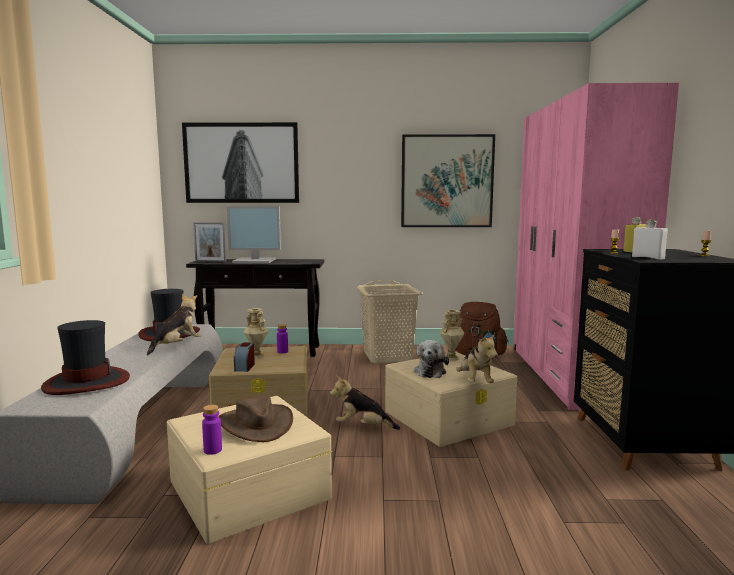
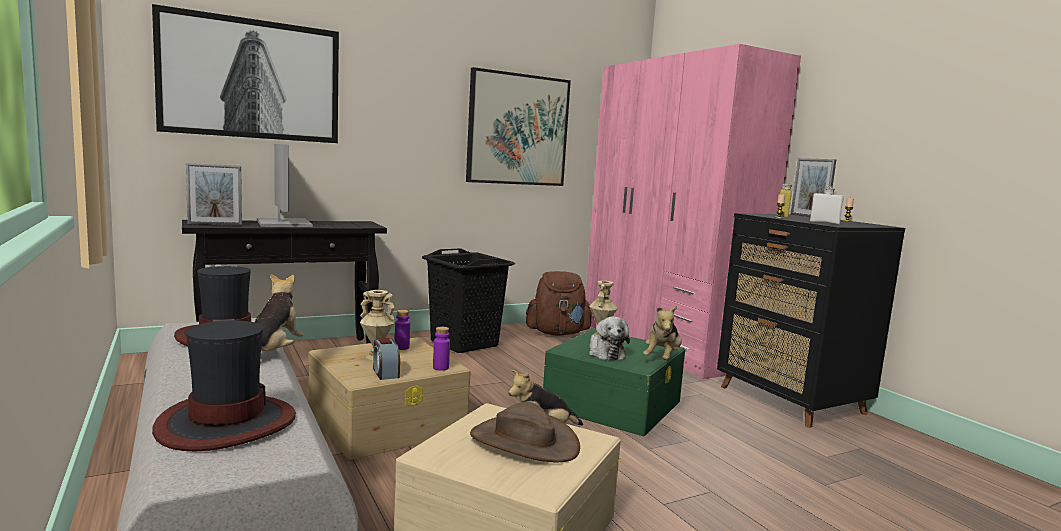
camera: 30 degrees left, 0 degrees up
purple bottle [202,405,222,455] -> purple bottle moved to [433,327,450,371]
monitor [227,206,281,263] -> monitor turned 90 degrees counterclockwise [257,144,313,227]
beige laundry basket [357,281,423,364] -> black laundry basket [422,248,515,353]
beige storage box [385,352,517,447] -> green storage box [543,329,685,436]
plush toy [456,333,498,383] -> plush toy turned 60 degrees clockwise [643,305,682,360]
none -> picture frame [791,158,837,217]

